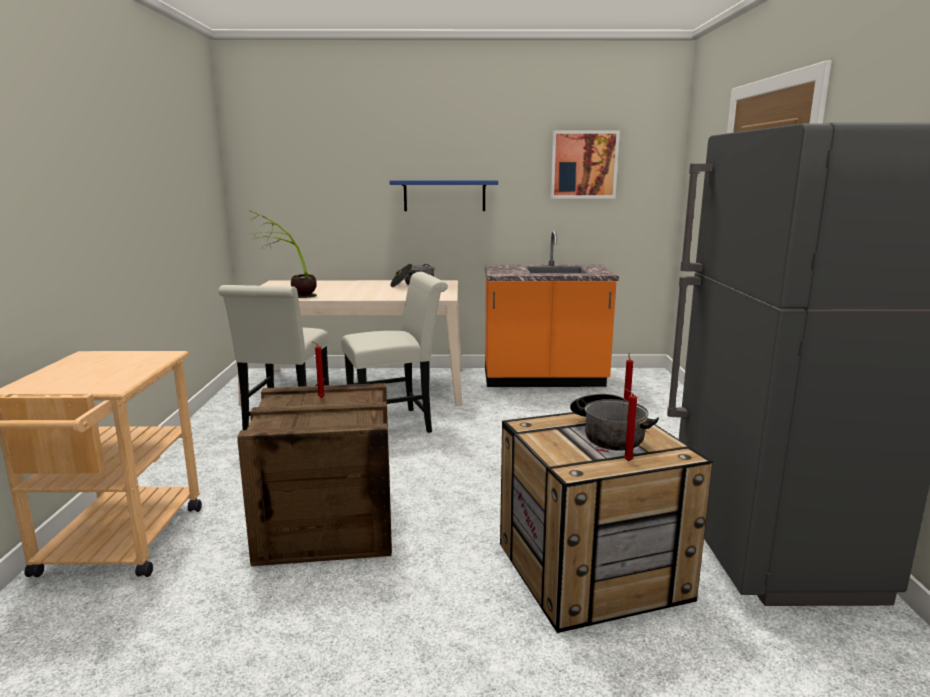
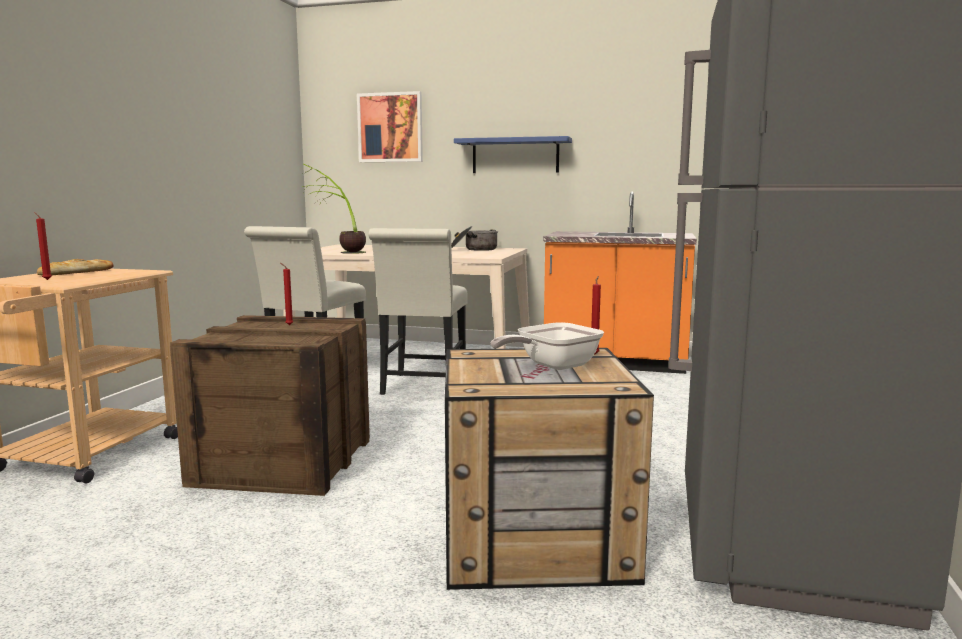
camera: 15 degrees right, 5 degrees down
white chair [341,272,448,433] -> white chair turned 105 degrees clockwise [368,228,468,395]
picture [551,130,620,199] -> picture moved to [357,91,423,162]
cooking pot [570,394,659,451] -> frying pan [491,322,604,370]
red candle [624,389,637,461] -> red candle moved to [34,212,52,280]
none -> bread [37,259,114,275]

